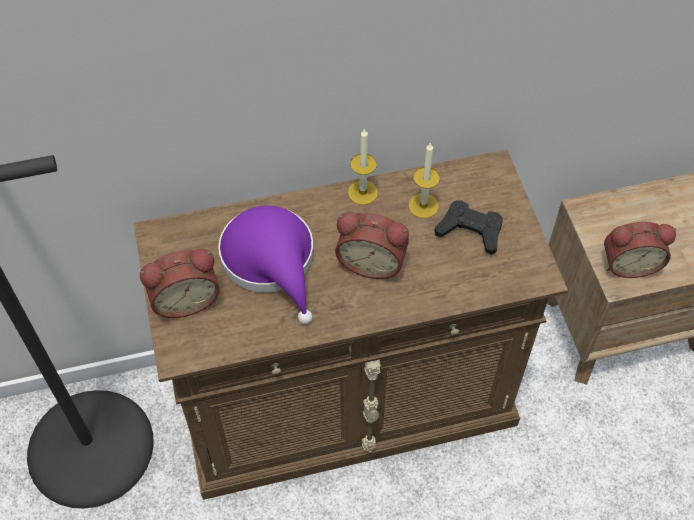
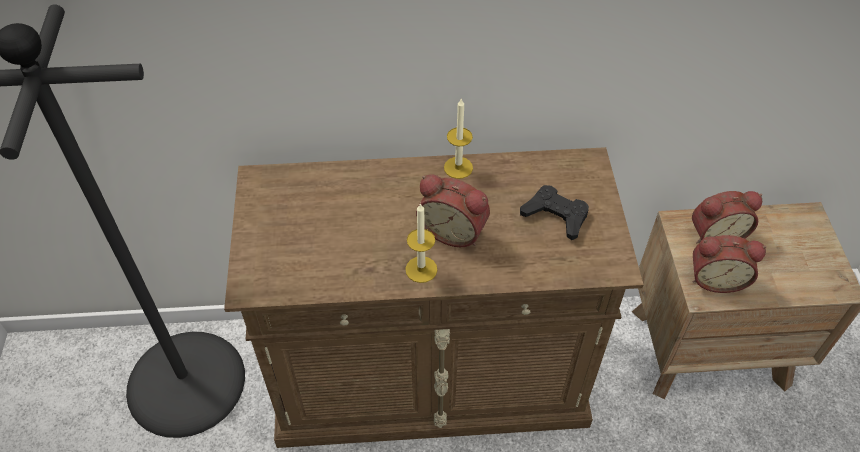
camera: 10 degrees right, 5 degrees down
alarm clock [140,249,220,318] -> alarm clock moved to [692,191,762,244]
purple hat [218,205,314,324] -> none
candle [408,142,440,219] -> candle moved to [405,203,438,283]

